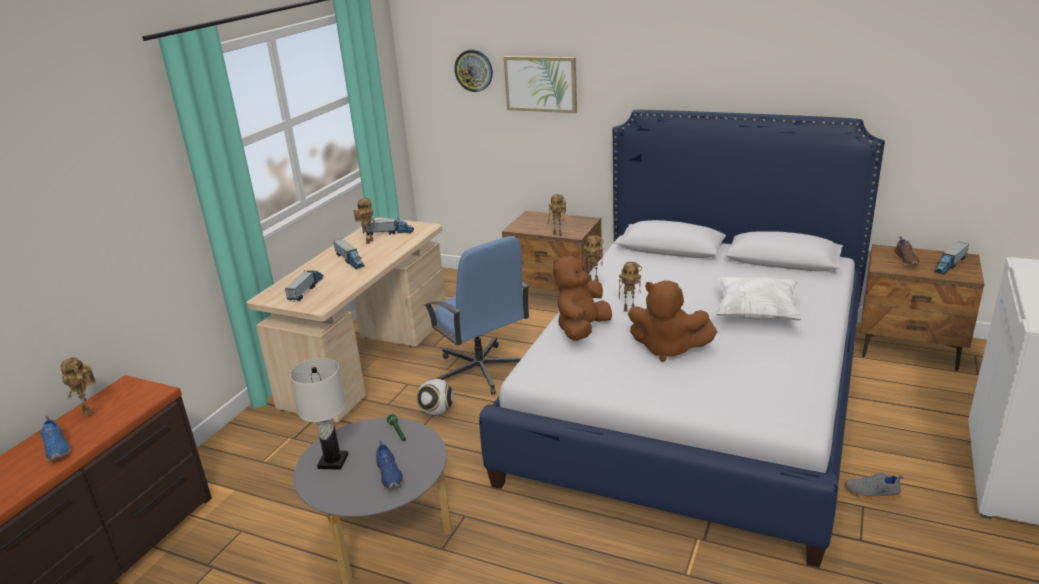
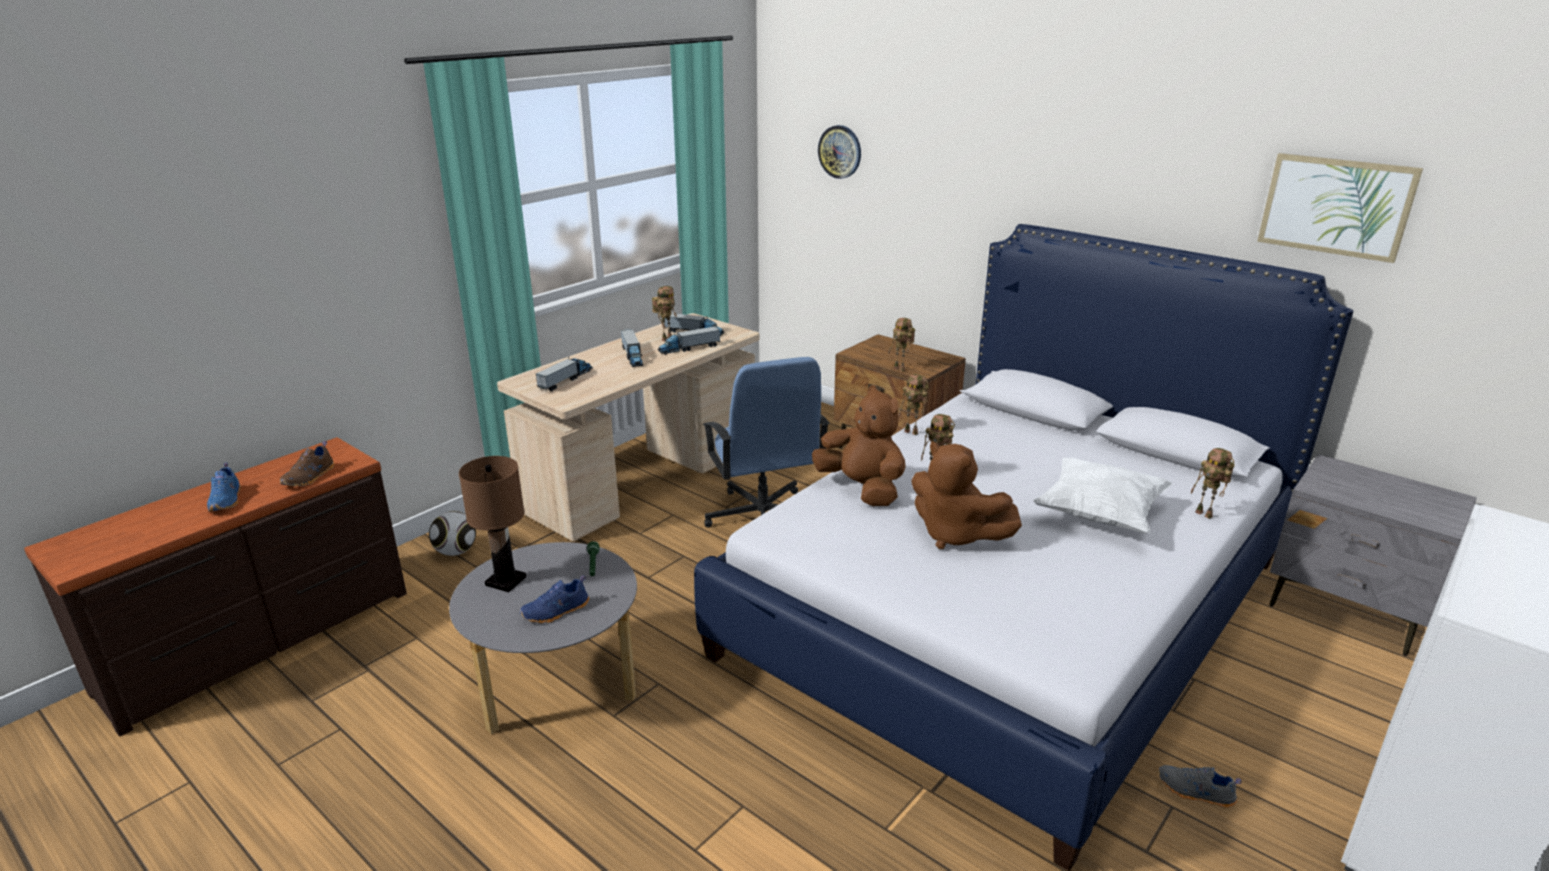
camera: 15 degrees right, 0 degrees up
toy robot [61,357,96,417] -> toy robot moved to [1191,448,1235,519]
white table lamp [290,358,348,470] -> brown table lamp [459,456,526,592]
blue shoe [376,440,403,489] -> blue shoe turned 60 degrees clockwise [520,575,589,623]
football [417,378,453,415] -> football moved to [429,511,476,556]
picture [504,56,577,113] -> picture moved to [1257,153,1423,263]
brown plush toy [553,252,612,341] -> brown plush toy turned 90 degrees clockwise [812,385,906,506]
brown nightstand [860,244,984,371] -> grey nightstand [1270,454,1477,656]
brown shoe [893,237,920,266] -> brown shoe moved to [280,441,334,487]
toy truck [934,241,969,275] -> toy truck moved to [658,326,720,355]

